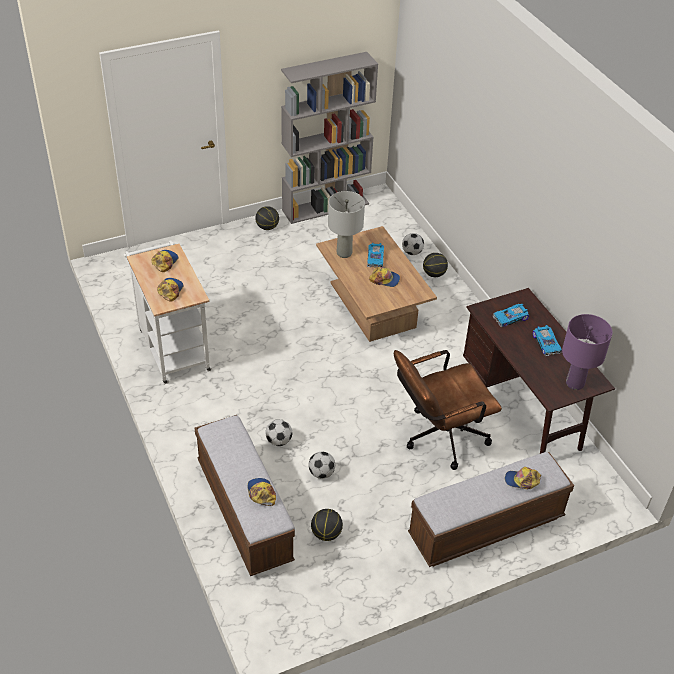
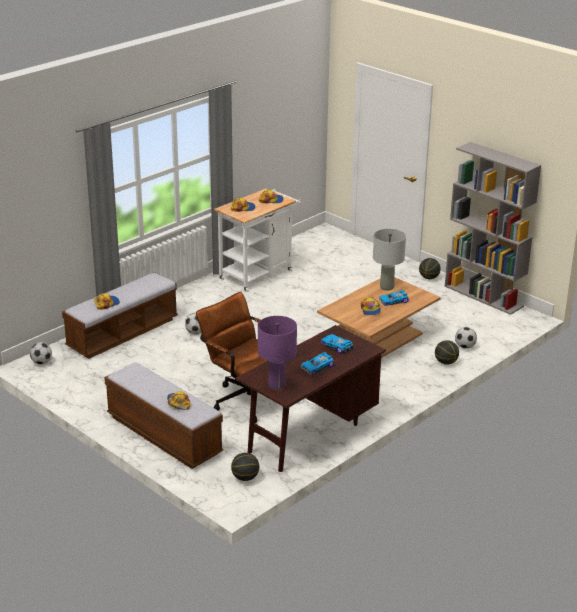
camera: 70 degrees right, 15 degrees down
football [309,452,335,479] -> football moved to [30,342,52,365]
basketball [311,509,343,541] -> basketball moved to [231,453,259,481]

